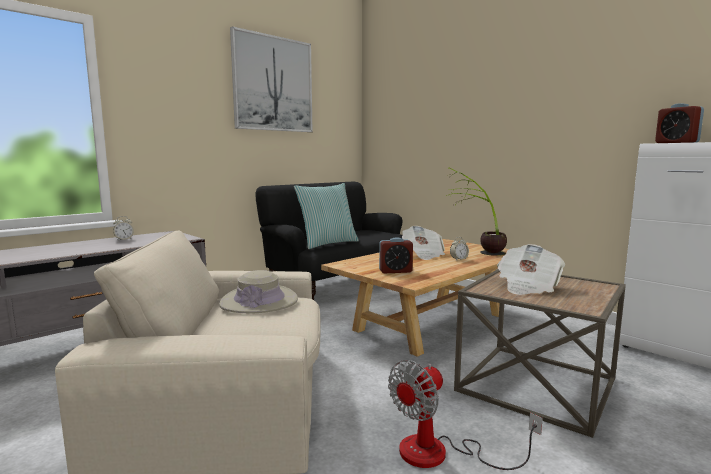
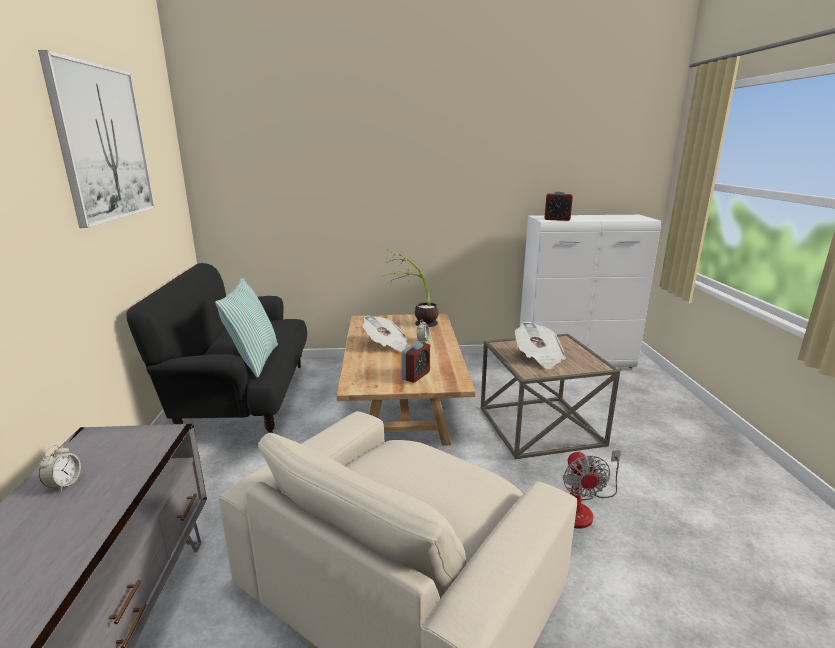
camera: 50 degrees left, 10 degrees up
beige hat [219,270,298,314] -> none

